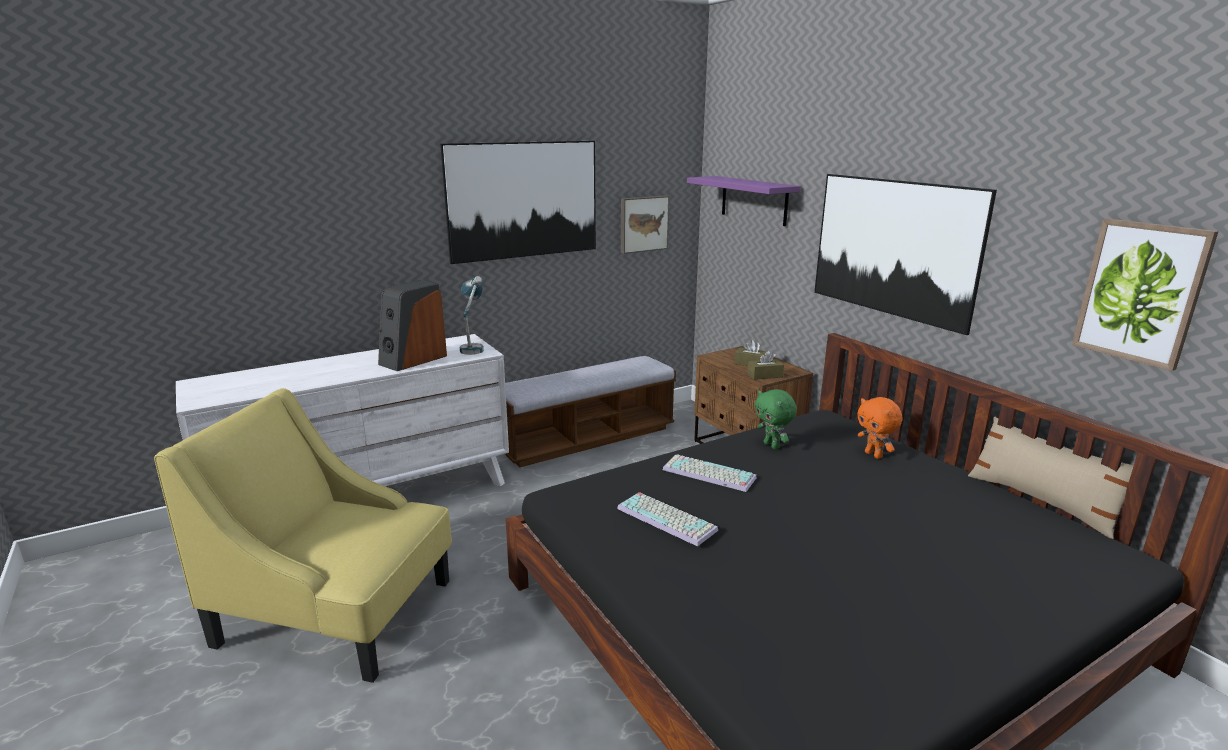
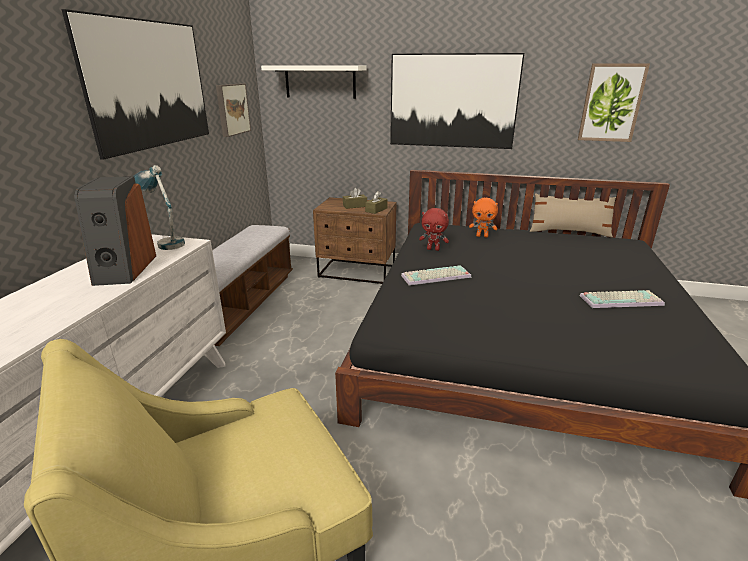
camera: 45 degrees left, 5 degrees up
keyboard [617,492,718,546] -> keyboard moved to [580,290,665,308]
purple shelf [687,176,801,226] -> white shelf [261,65,367,99]
green plush toy [755,389,797,450] -> red plush toy [419,208,449,251]

